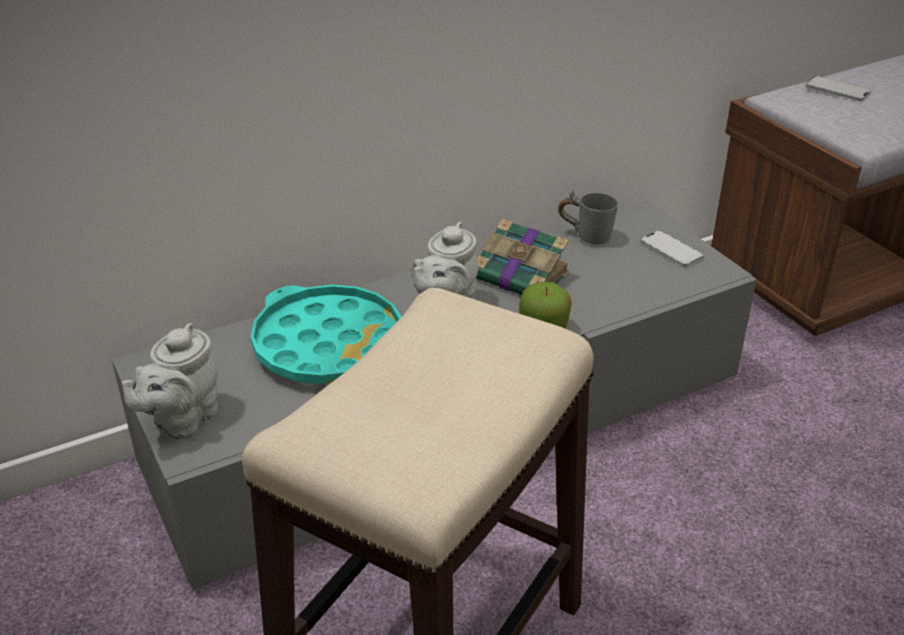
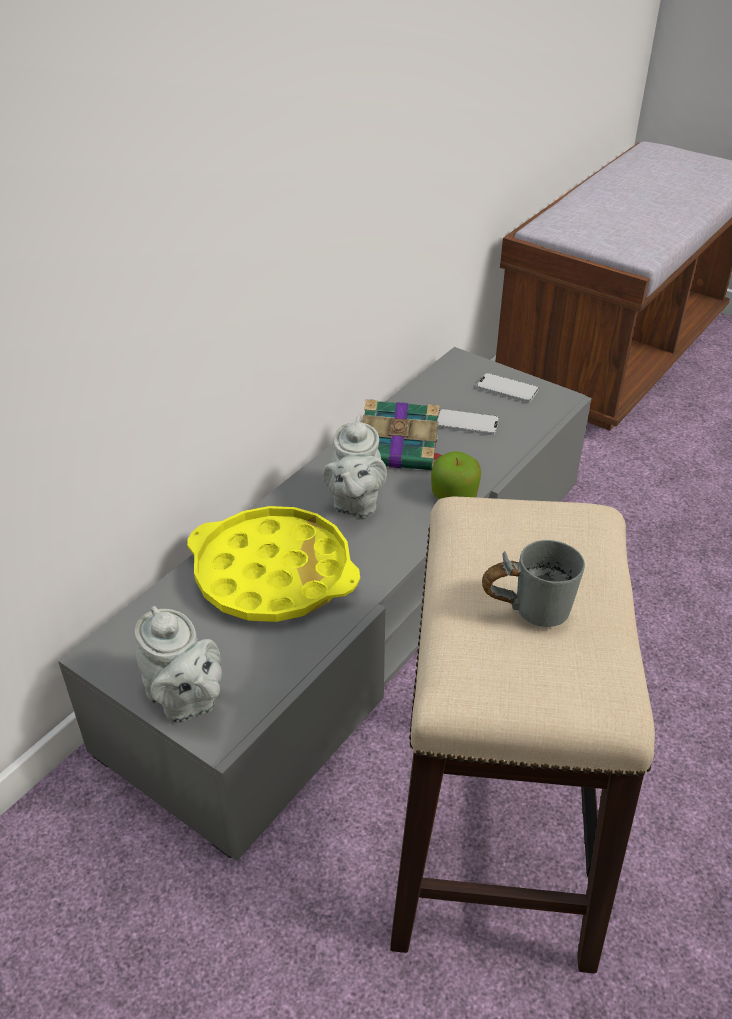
camera: 25 degrees left, 5 degrees up
grey teapot [121,323,218,440] -> grey teapot turned 45 degrees counterclockwise [134,606,222,723]
turquoise tray [250,285,401,384] -> yellow tray [187,506,360,622]
grey mug [558,190,618,244] -> grey mug moved to [482,540,585,627]
phone [805,76,872,101] -> phone moved to [437,409,499,435]

